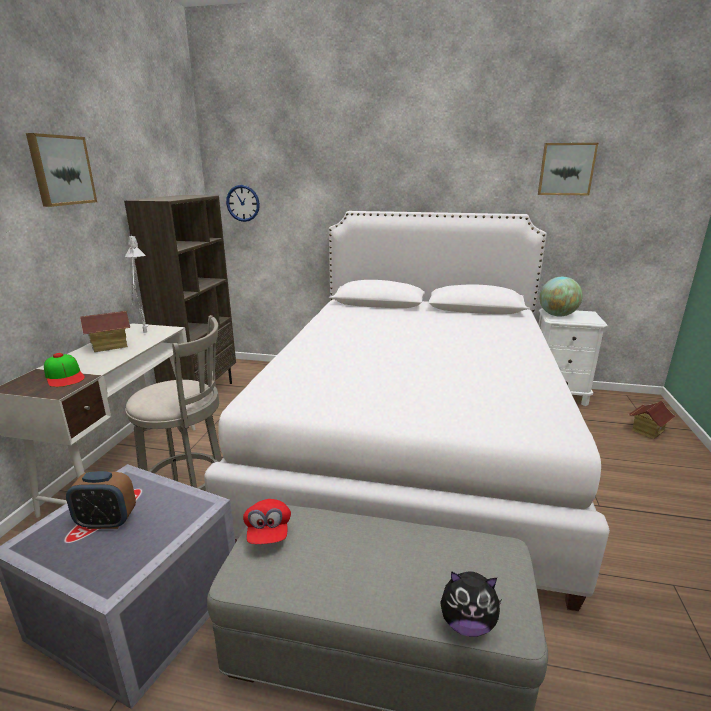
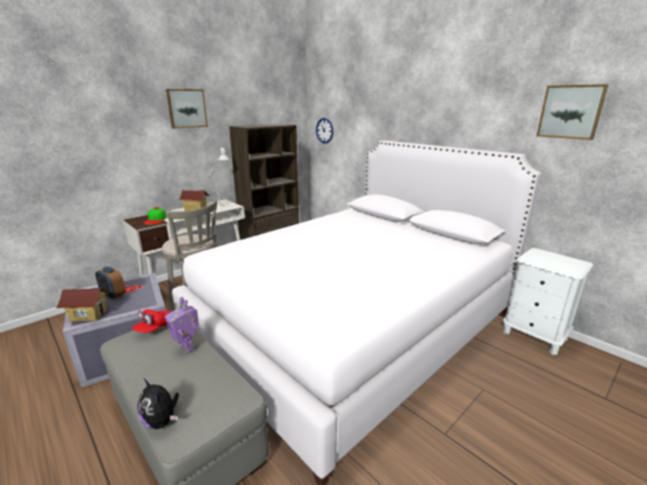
camera: 35 degrees right, 0 degrees up
globe [539,277,583,316] -> none
toy house [629,401,675,439] -> toy house moved to [56,289,111,322]
none -> toy robot [165,297,199,354]

